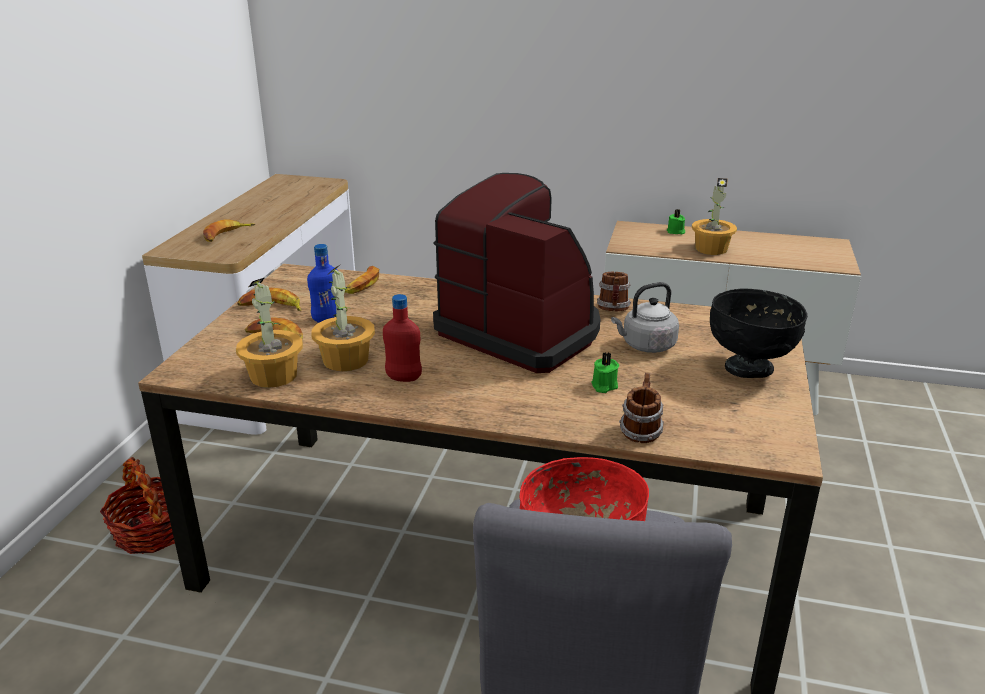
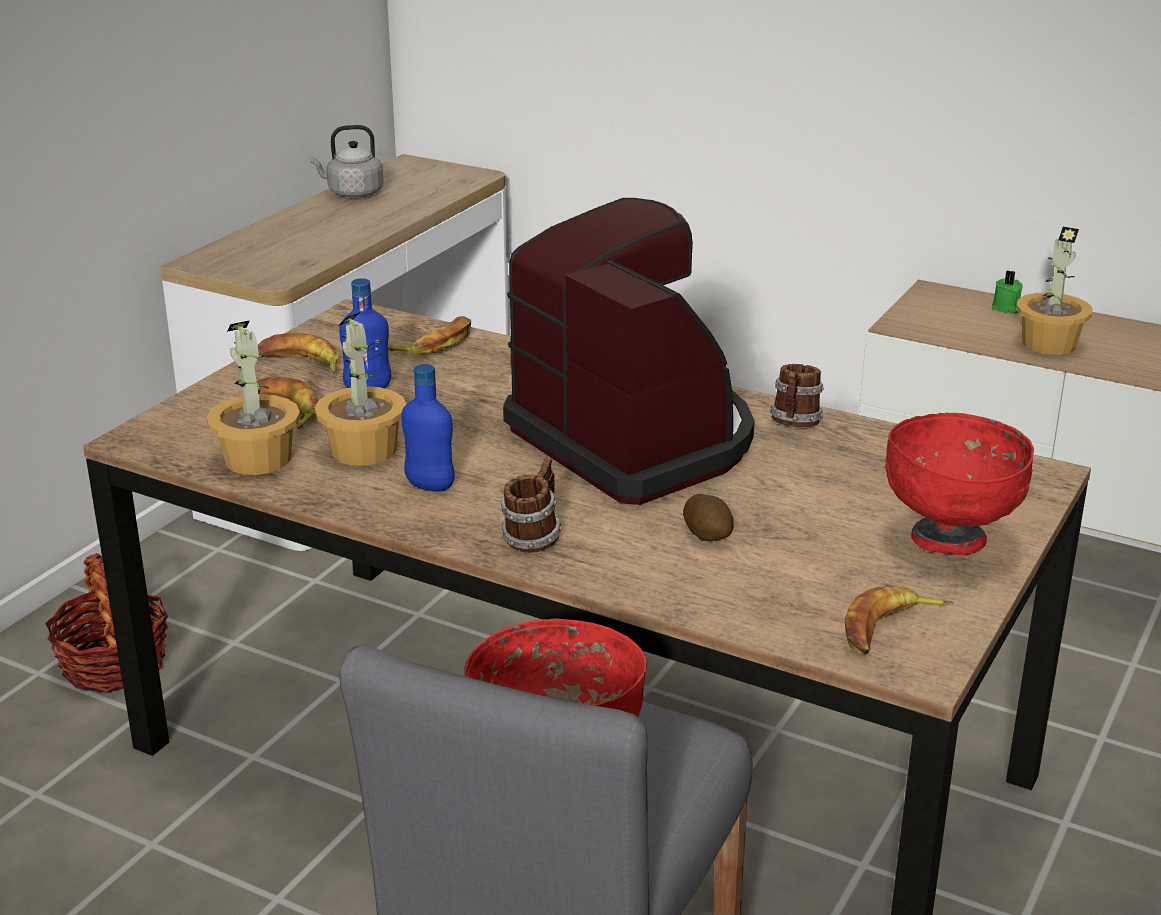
camera: 15 degrees right, 0 degrees up
banana [203,219,255,242] -> banana moved to [845,587,954,654]
red bottle [383,294,422,382] -> blue bottle [401,364,455,491]
green candle [591,352,619,393] -> potato [683,494,734,541]
grey kettle [611,282,679,353] -> grey kettle moved to [310,125,384,198]
mug [619,373,664,443] -> mug moved to [500,458,562,553]
black bowl [710,288,807,378] -> red bowl [885,412,1034,555]

